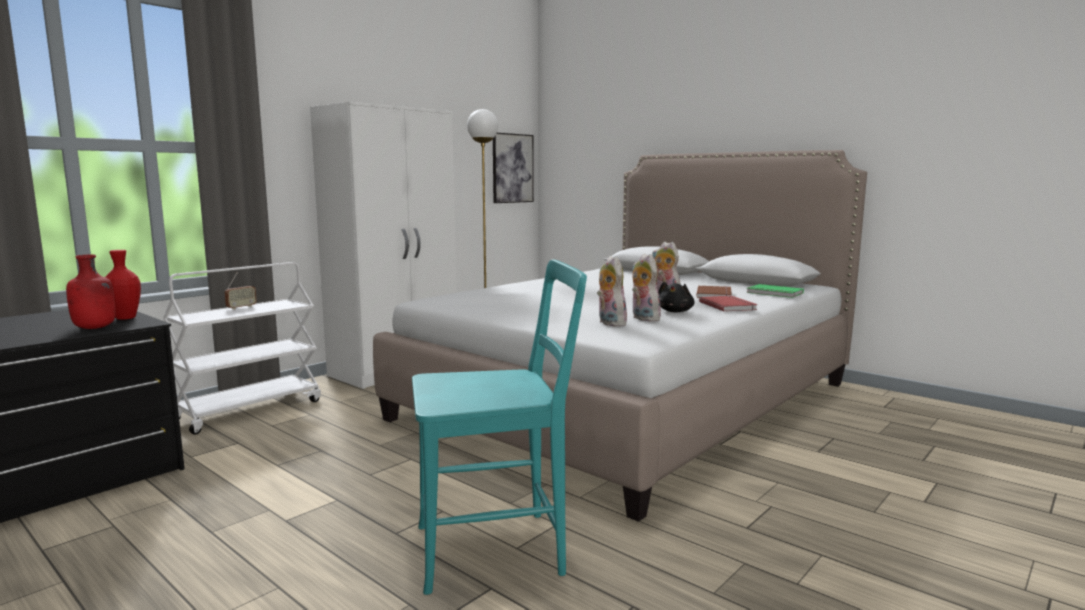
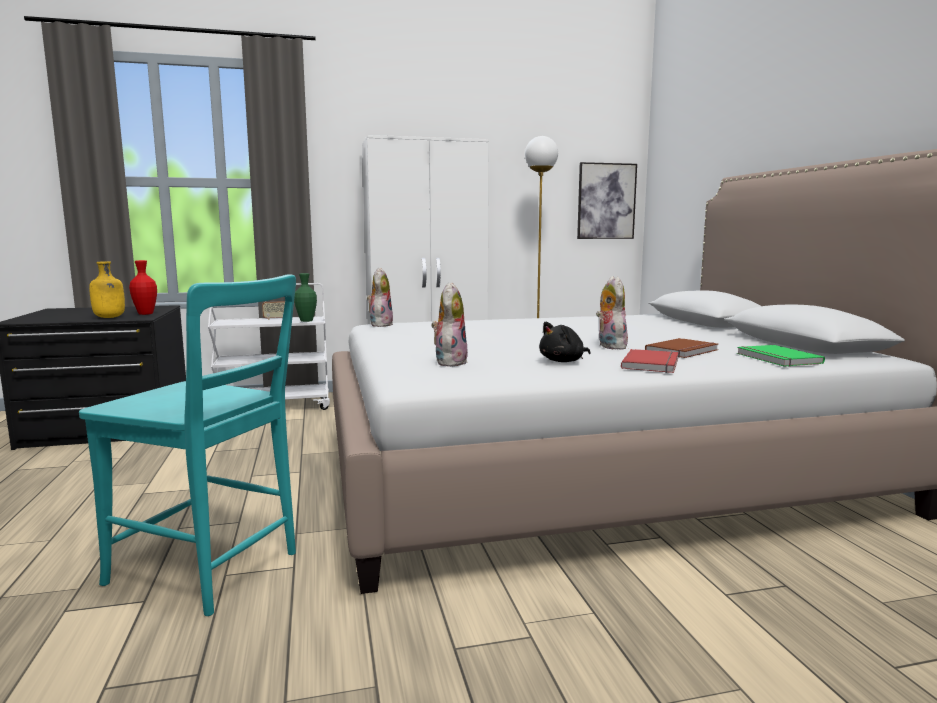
camera: 35 degrees right, 0 degrees up
red bottle [66,254,116,329] -> yellow bottle [89,261,125,318]
plush toy [632,253,661,322] -> plush toy moved to [367,268,393,327]
none -> green vase [294,273,317,322]

